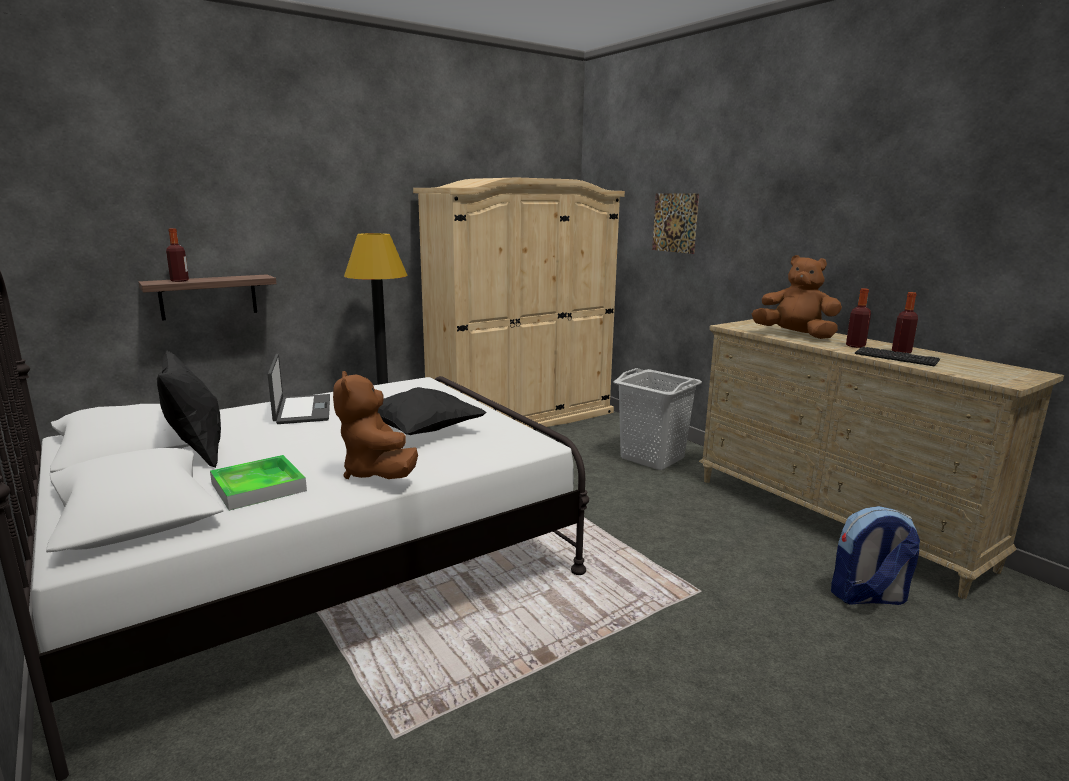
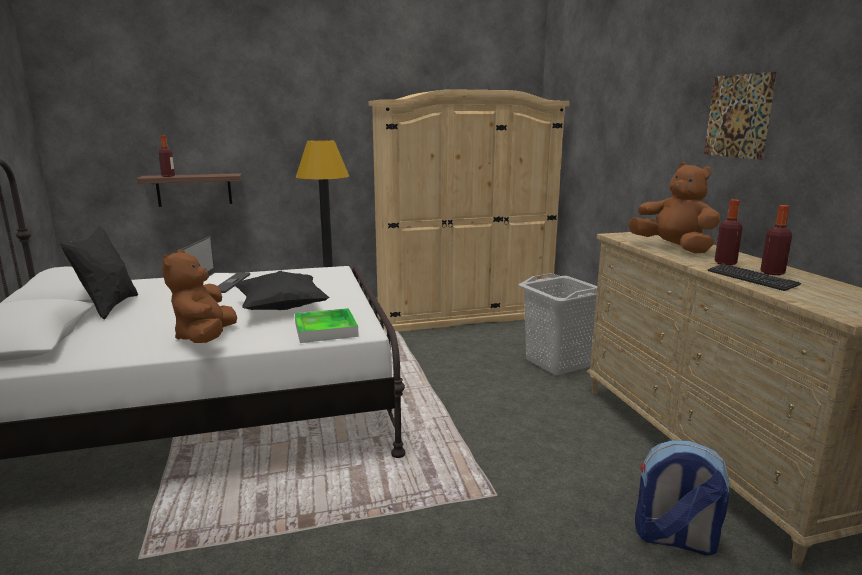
camera: 20 degrees right, 0 degrees up
tray [210,455,307,511] -> tray moved to [295,308,359,343]
picture [652,193,699,254] -> picture moved to [704,72,777,160]

